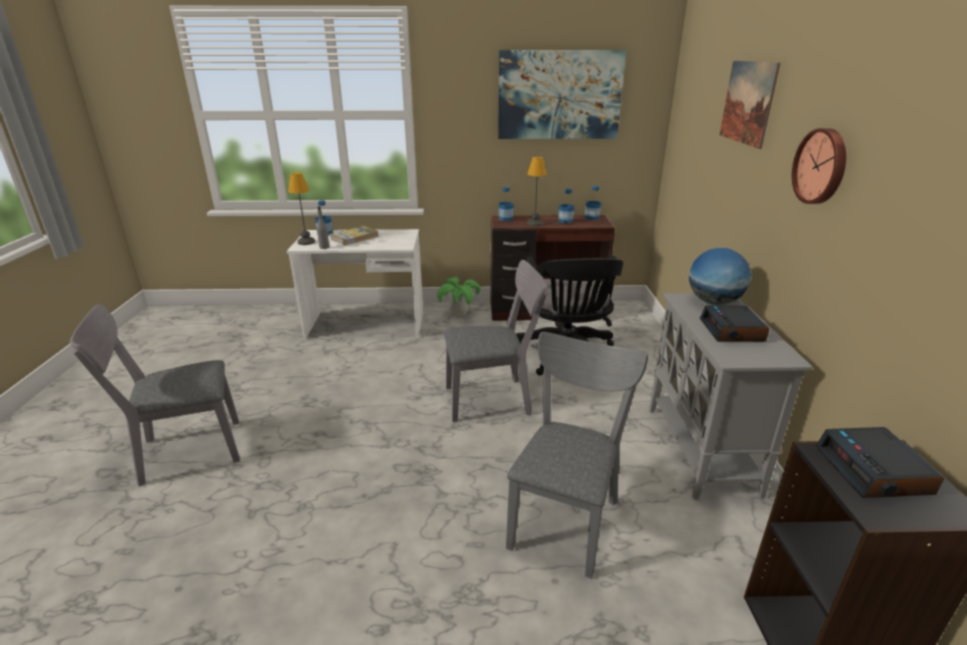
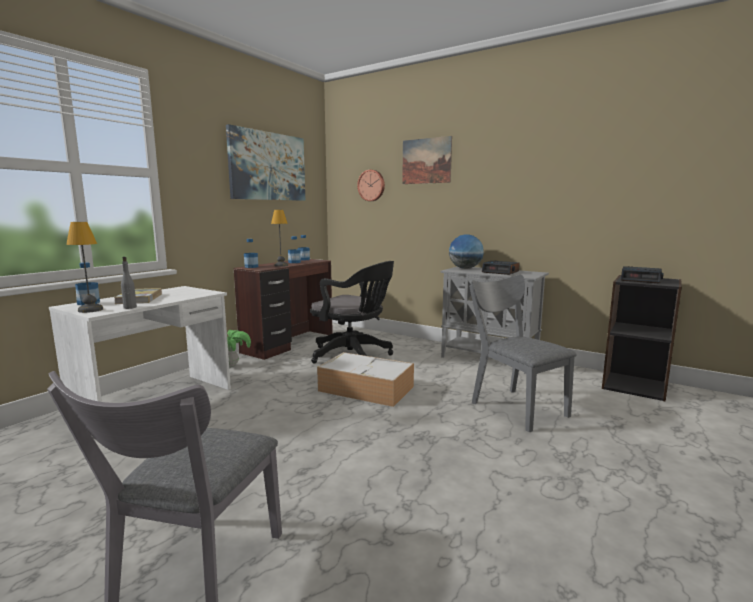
camera: 55 degrees left, 15 degrees down
grey chair [444,260,548,422] -> storage box [317,352,414,407]
wall clock [792,128,846,204] -> wall clock moved to [357,170,385,201]

